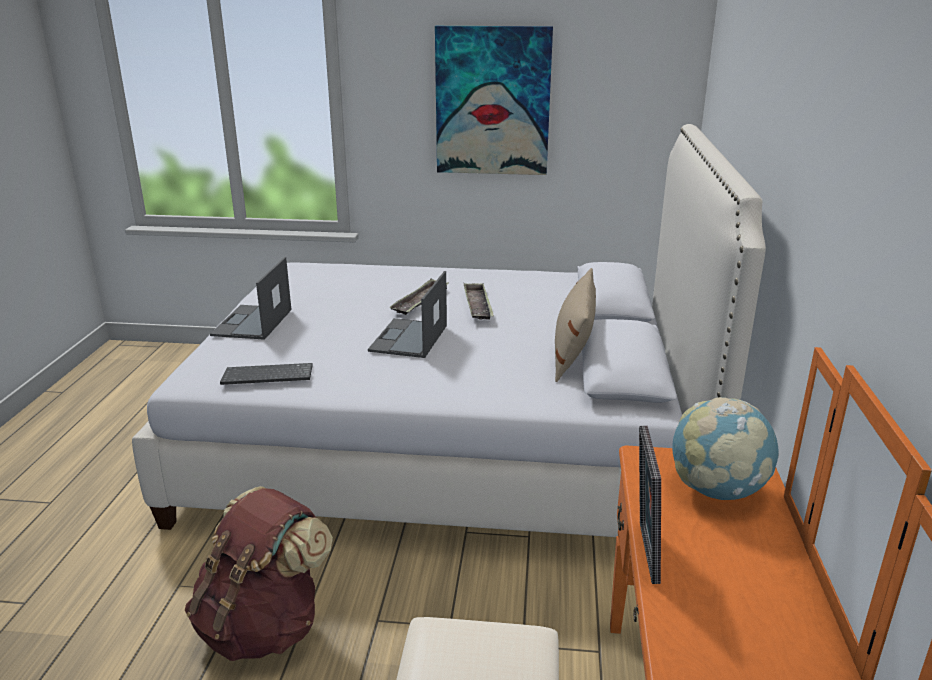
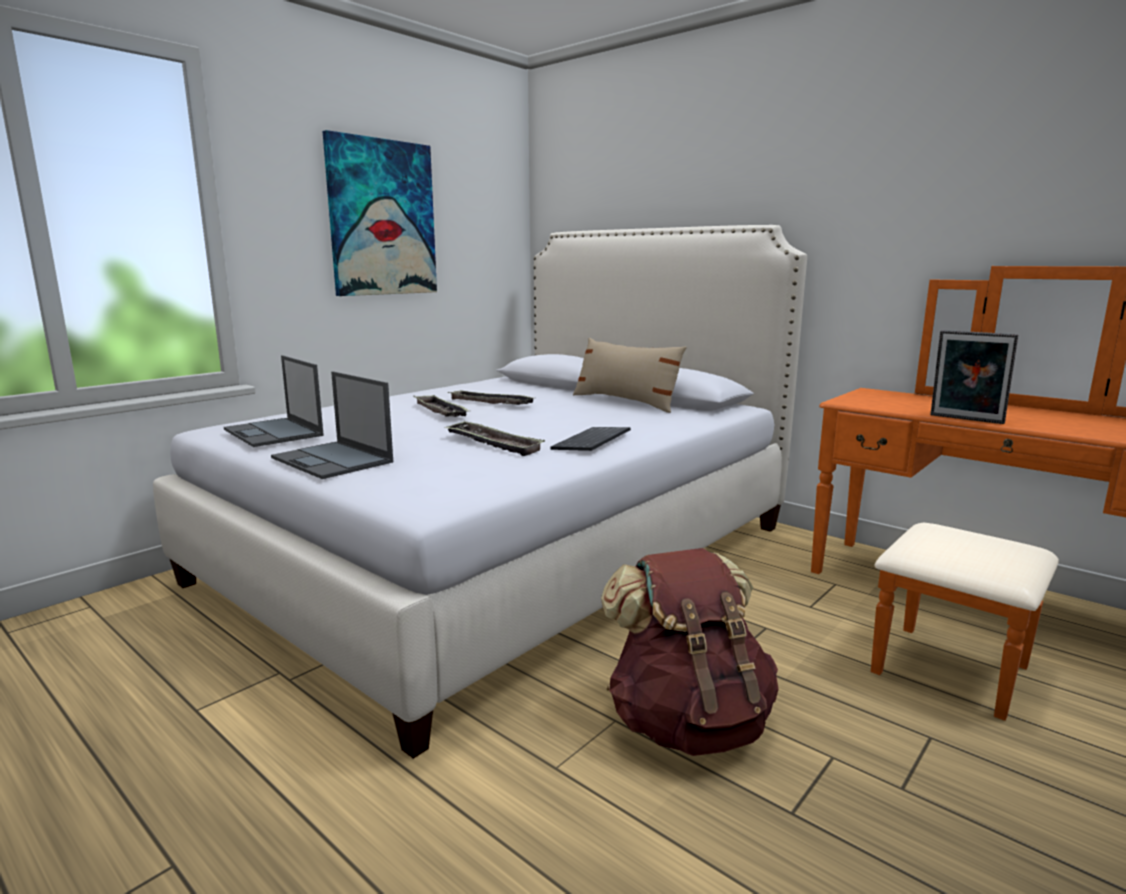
camera: 55 degrees left, 10 degrees down
keyboard [220,363,313,385] -> keyboard moved to [550,427,631,451]
laptop [368,271,447,358] -> laptop moved to [224,355,324,447]
globe [672,397,779,500] -> none
none -> tray [444,421,545,456]

